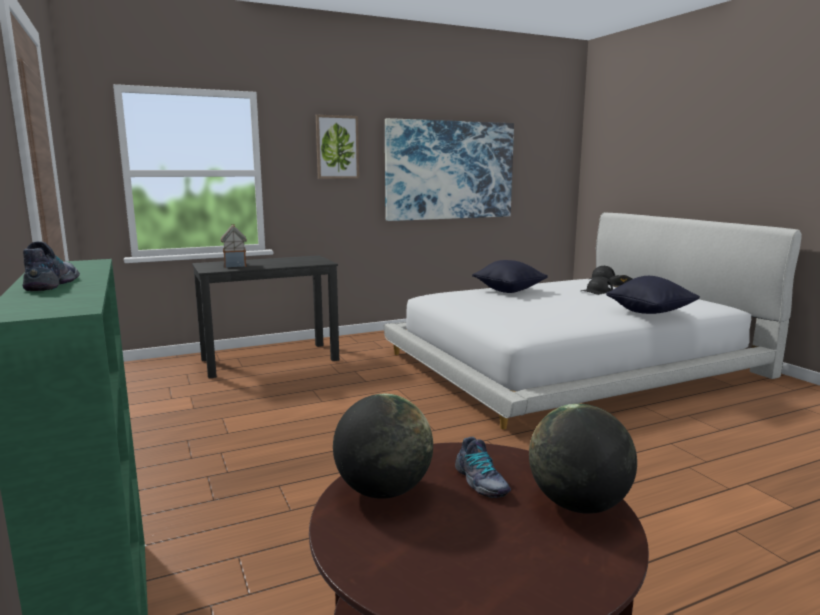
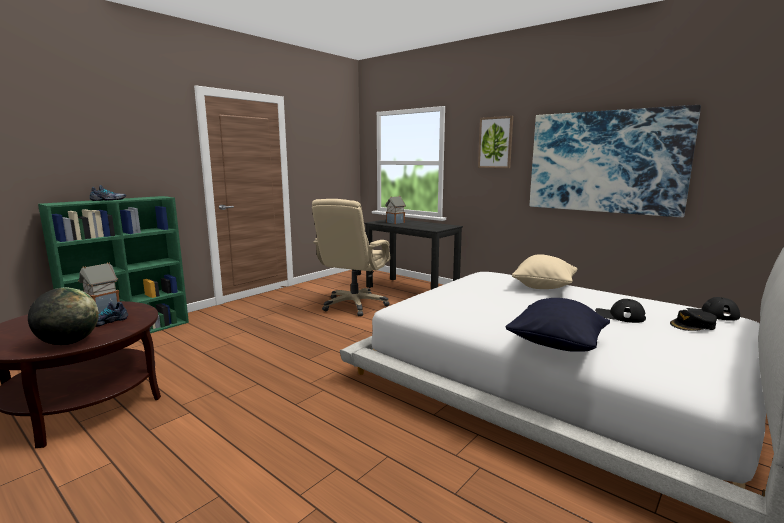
camera: 65 degrees right, 0 degrees up
globe [333,394,433,499] -> toy house [78,262,120,313]
black pillow [472,260,548,293] -> beige pillow [512,254,577,289]
none -> beige office chair [312,199,390,316]

